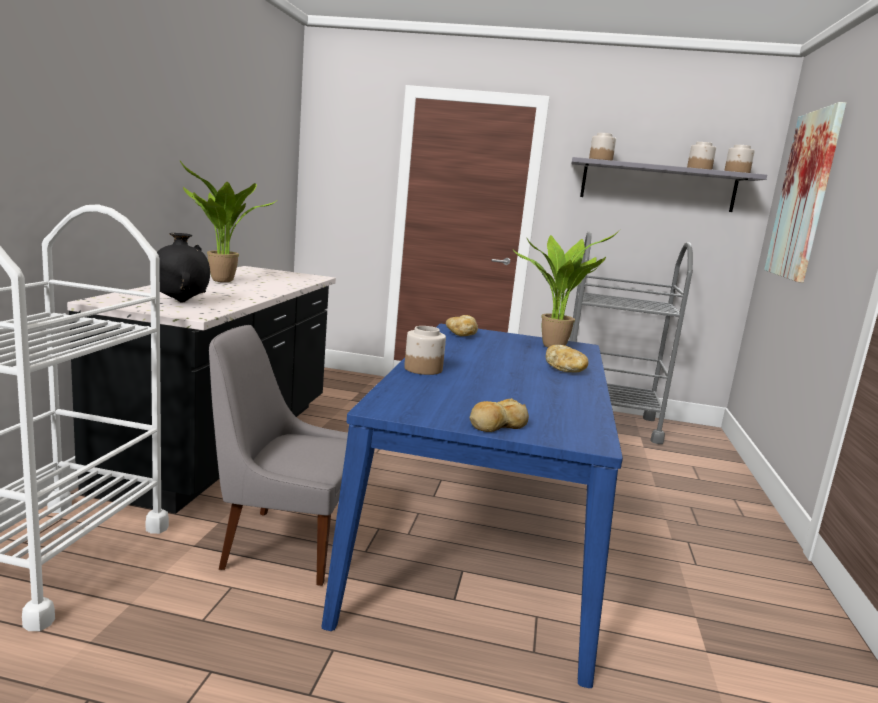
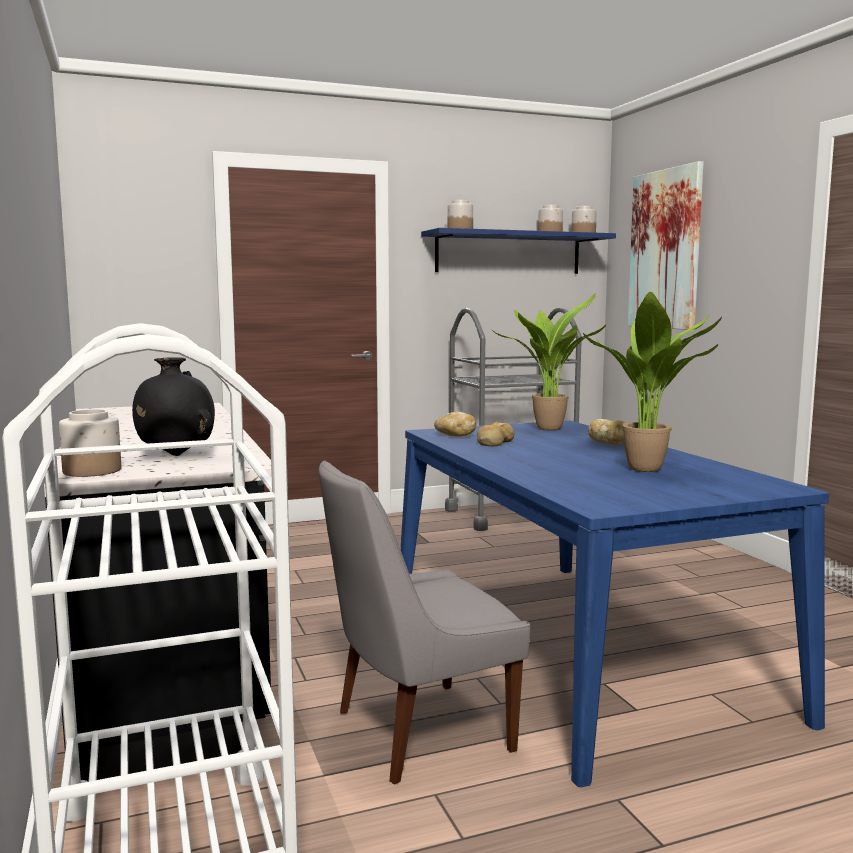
camera: 30 degrees left, 5 degrees down
potted plant [180,161,276,282] -> potted plant moved to [583,292,722,472]
jar [404,326,446,375] -> jar moved to [59,409,121,477]
bread [470,398,529,432] -> bread moved to [477,421,515,446]
grey shelf [572,157,767,212] -> blue shelf [421,228,616,274]

